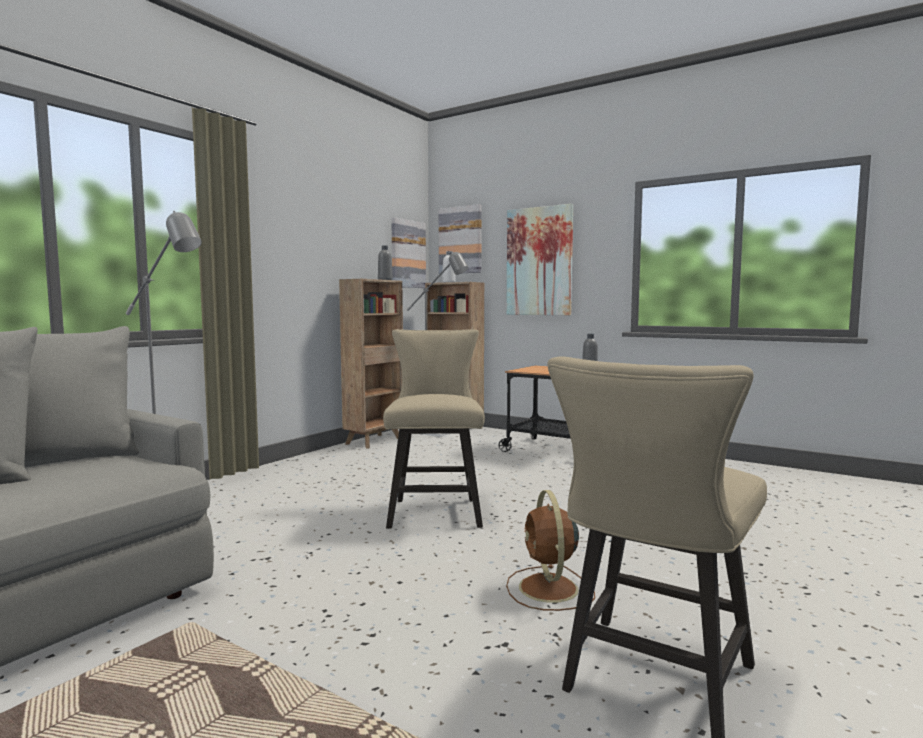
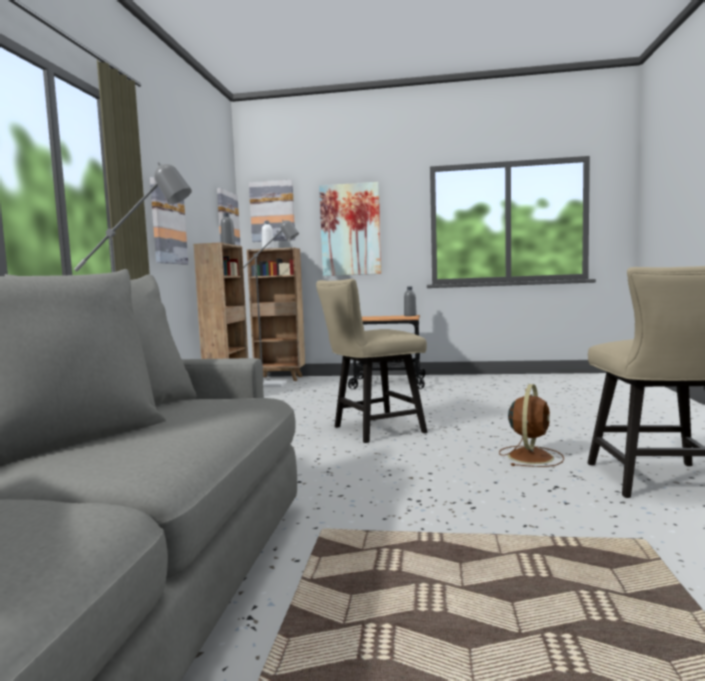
camera: 25 degrees left, 0 degrees up
beige chair [383,329,485,529] -> beige chair turned 90 degrees counterclockwise [316,279,427,443]
brown fan [506,490,595,611] -> brown fan turned 120 degrees counterclockwise [499,384,564,467]
none -> picture [150,177,188,265]

